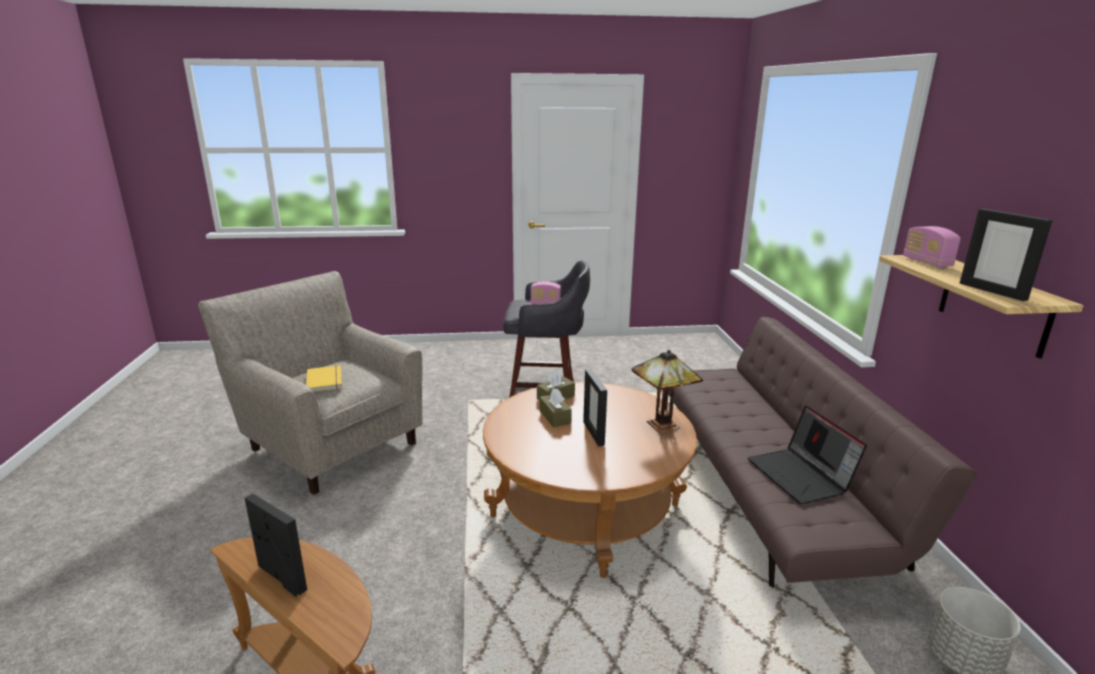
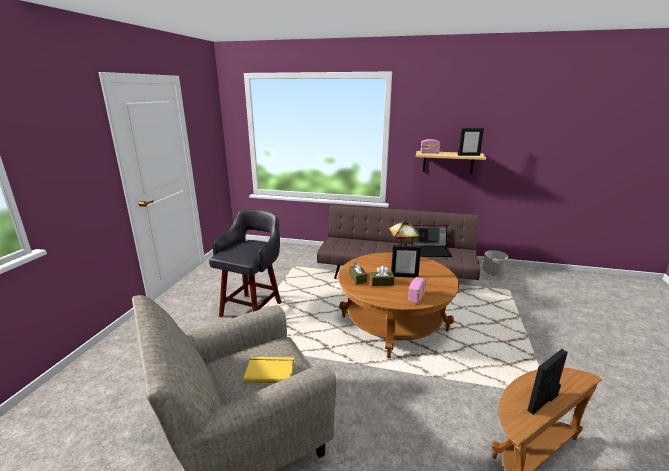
camera: 70 degrees left, 0 degrees up
radio [531,282,561,304] -> radio moved to [408,277,426,304]

